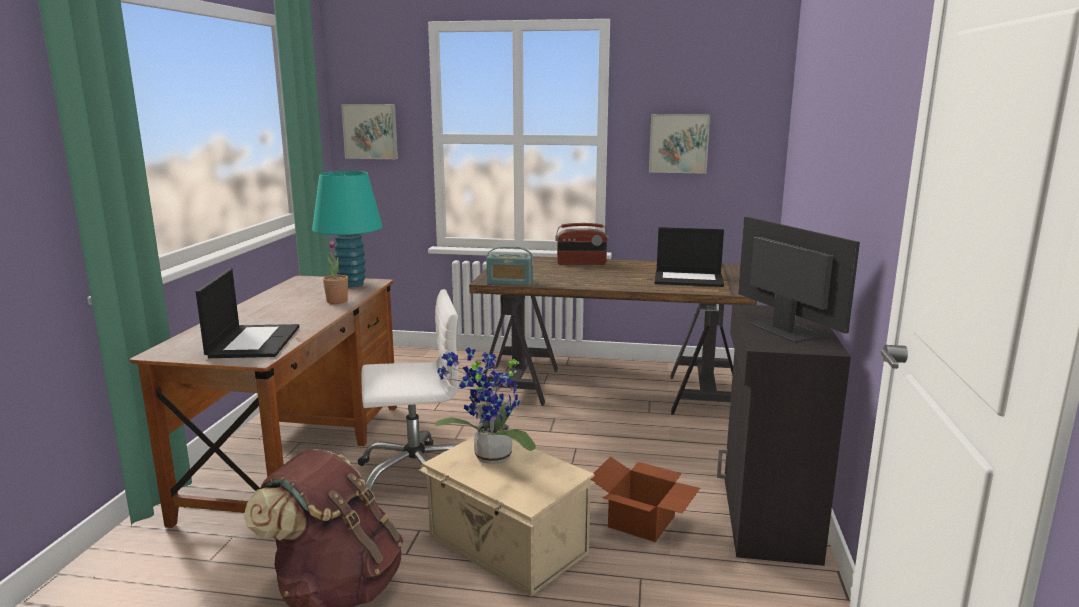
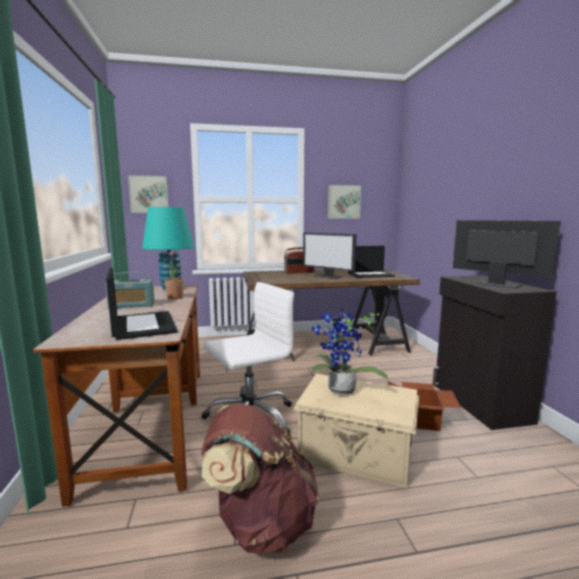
camera: 20 degrees left, 5 degrees down
radio [486,246,533,285] -> radio moved to [105,272,155,308]
none -> monitor [303,232,356,279]

